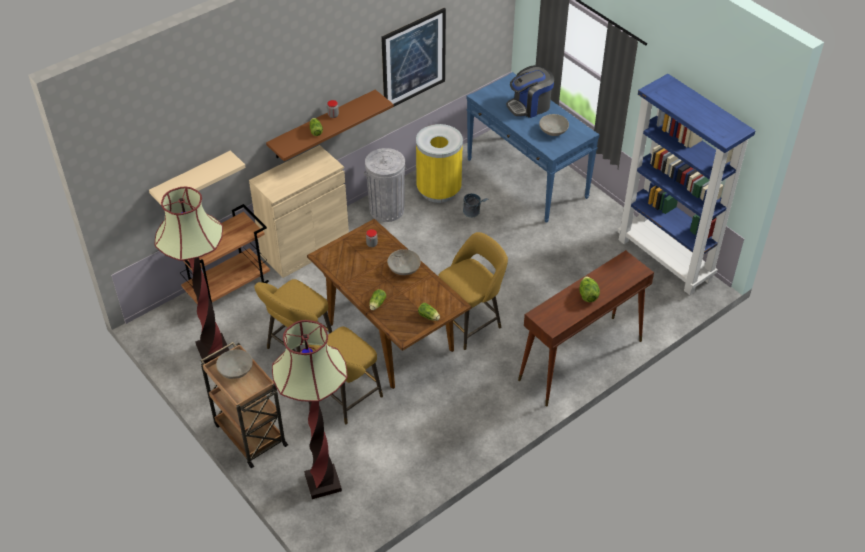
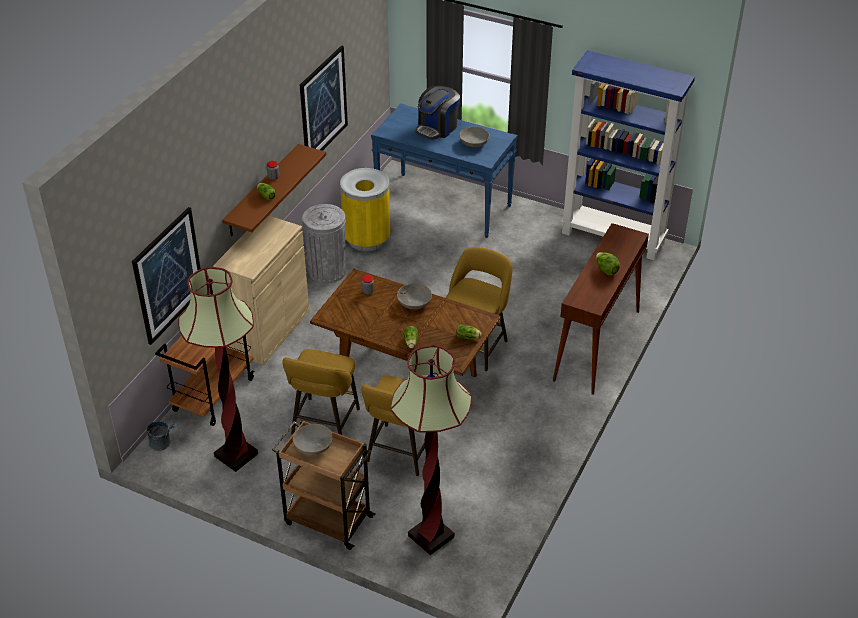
camera: 25 degrees left, 5 degrees down
beige shelf [149,150,246,205] -> picture [132,207,201,345]
grey bucket [463,193,489,218] -> grey bucket moved to [147,421,179,451]

